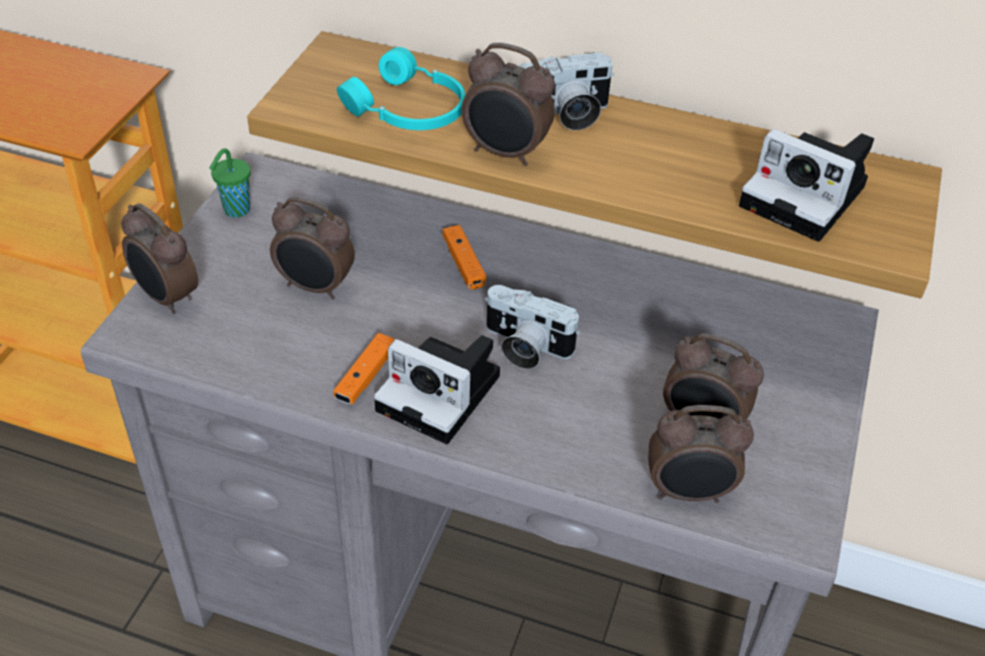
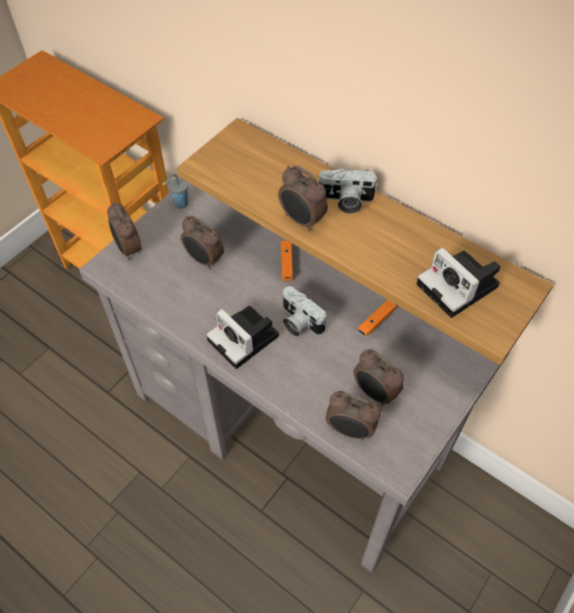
camera: 20 degrees right, 10 degrees up
green cup [209,148,251,218] -> grey cup [165,174,189,209]
orange game controller [334,333,395,404] -> orange game controller moved to [358,300,397,337]
turquoise headphones [337,47,465,130] -> none

